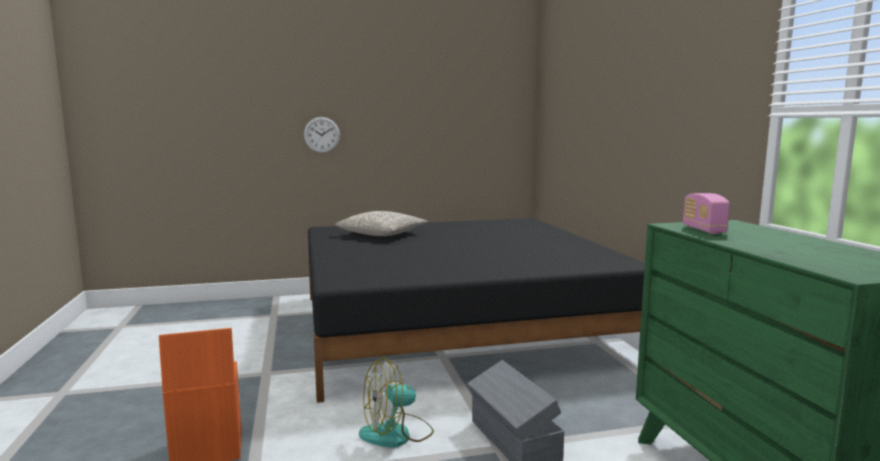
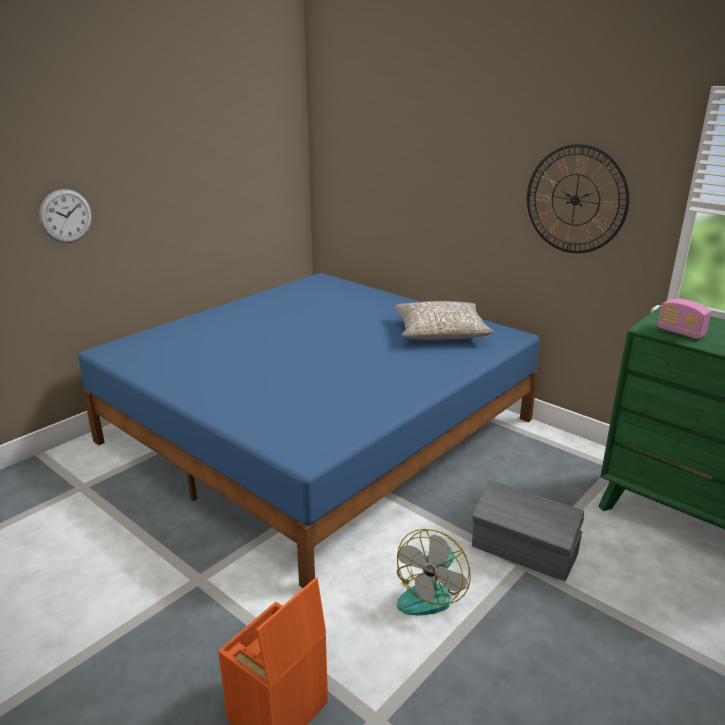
camera: 35 degrees left, 15 degrees up
black bed [308,218,645,403] -> blue bed [78,273,540,588]
grey pillow [335,211,428,236] -> grey pillow moved to [394,301,494,340]
none -> wall clock [527,144,629,253]

